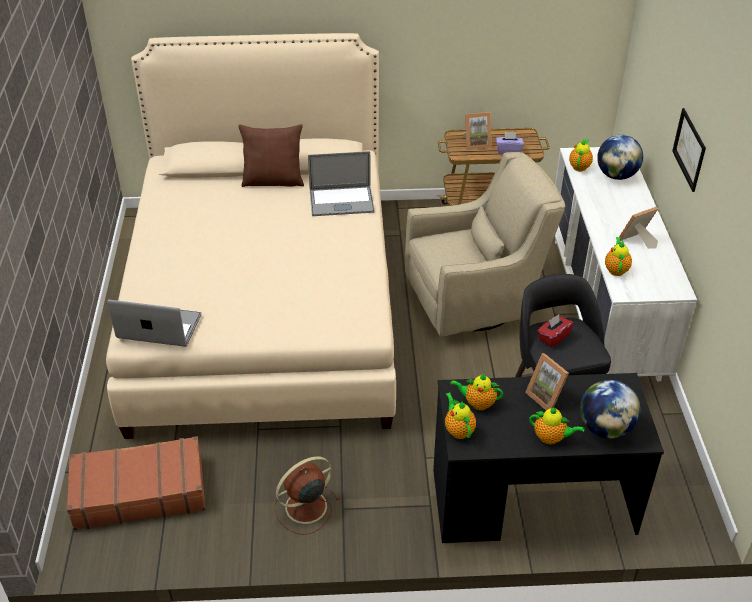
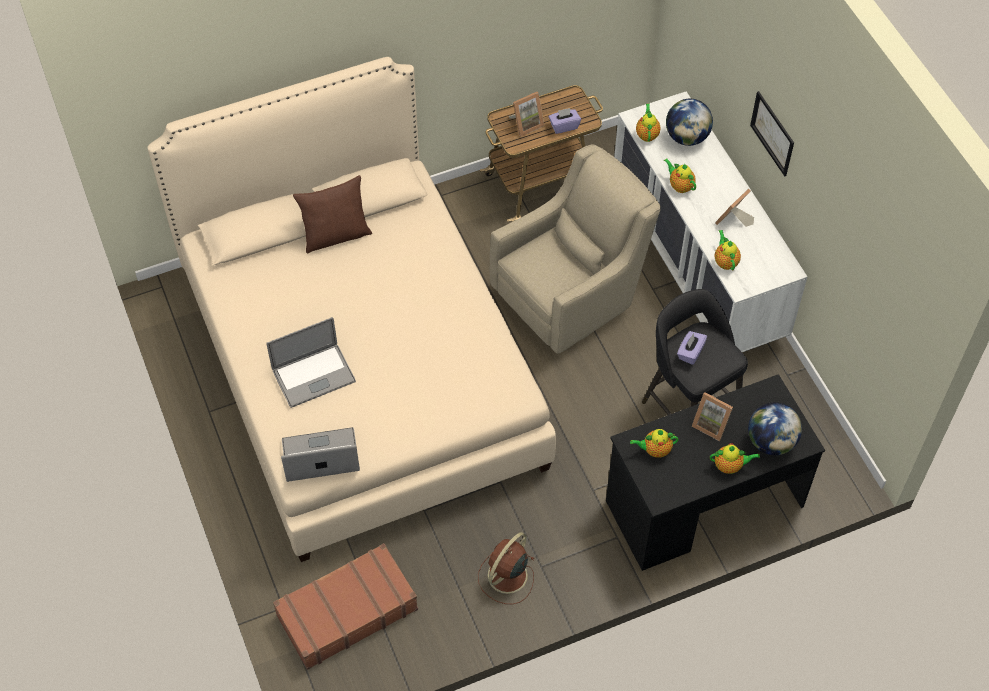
camera: 20 degrees left, 15 degrees up
laptop [308,151,374,216] -> laptop moved to [266,317,356,408]
teapot [445,392,476,439] -> teapot moved to [664,158,696,193]
red tissue box [537,314,574,347] -> purple tissue box [677,331,707,365]

